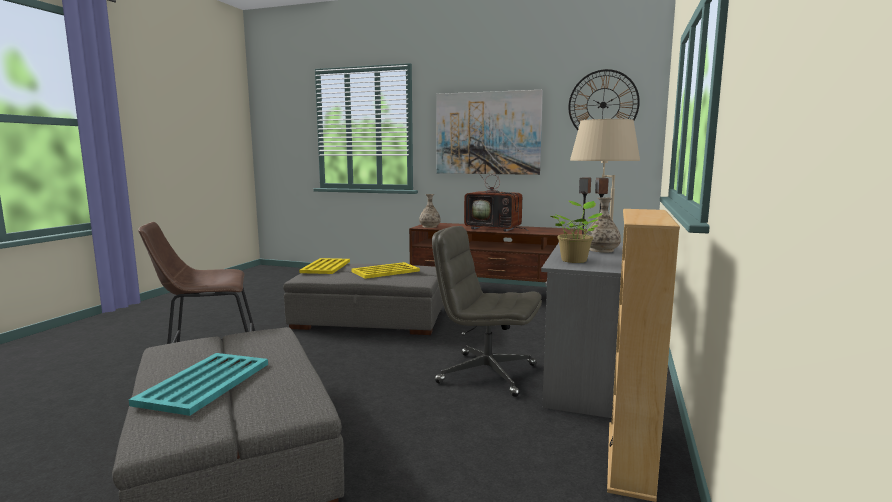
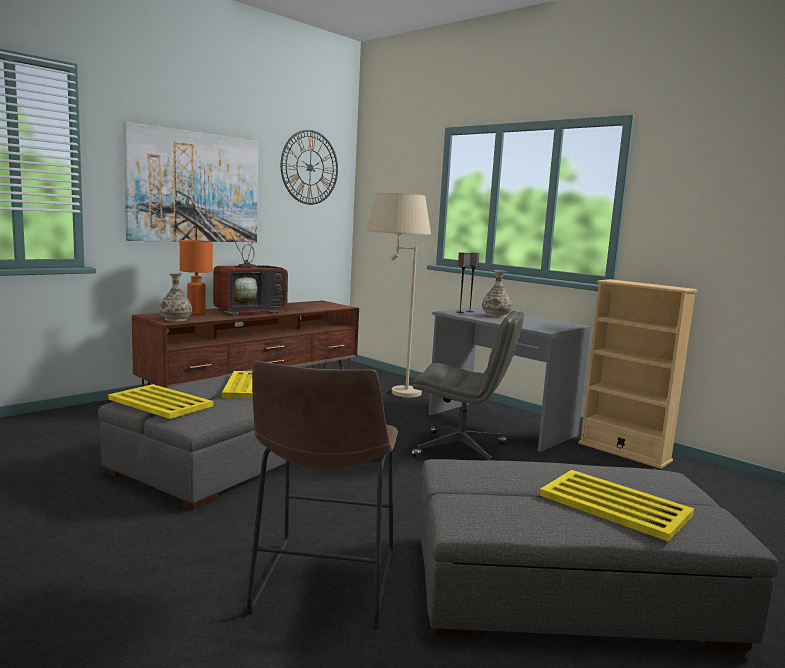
camera: 65 degrees left, 0 degrees up
turquoise tray [129,353,268,416] -> yellow tray [540,470,694,542]
grey office chair [432,226,542,397] -> grey office chair turned 120 degrees counterclockwise [411,311,524,461]
potted plant [550,201,603,263] -> none
none -> orange table lamp [180,240,213,315]

